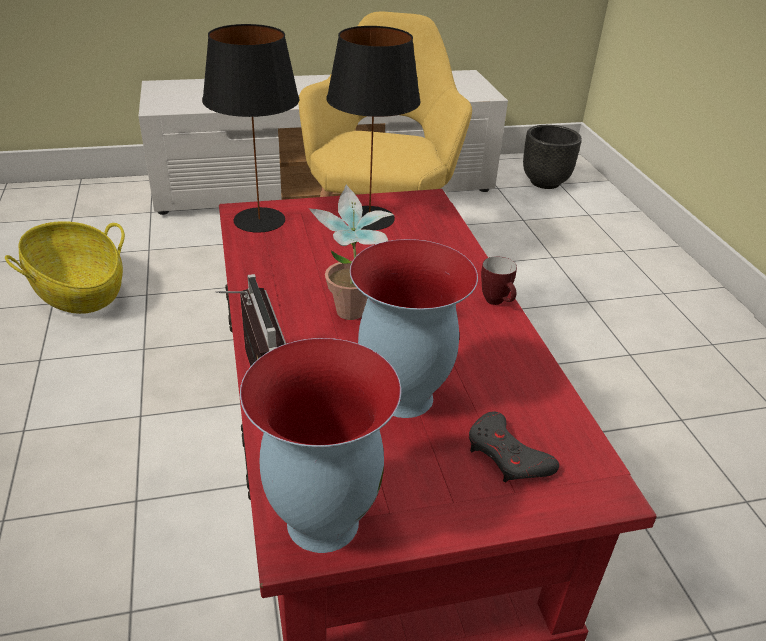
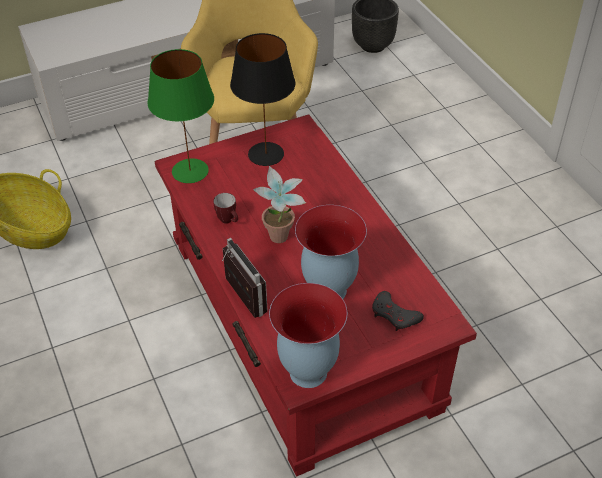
camera: 10 degrees left, 10 degrees up
black table lamp [202,24,300,233] -> green table lamp [147,49,214,183]
mug [481,256,517,305] -> mug moved to [214,193,238,224]

